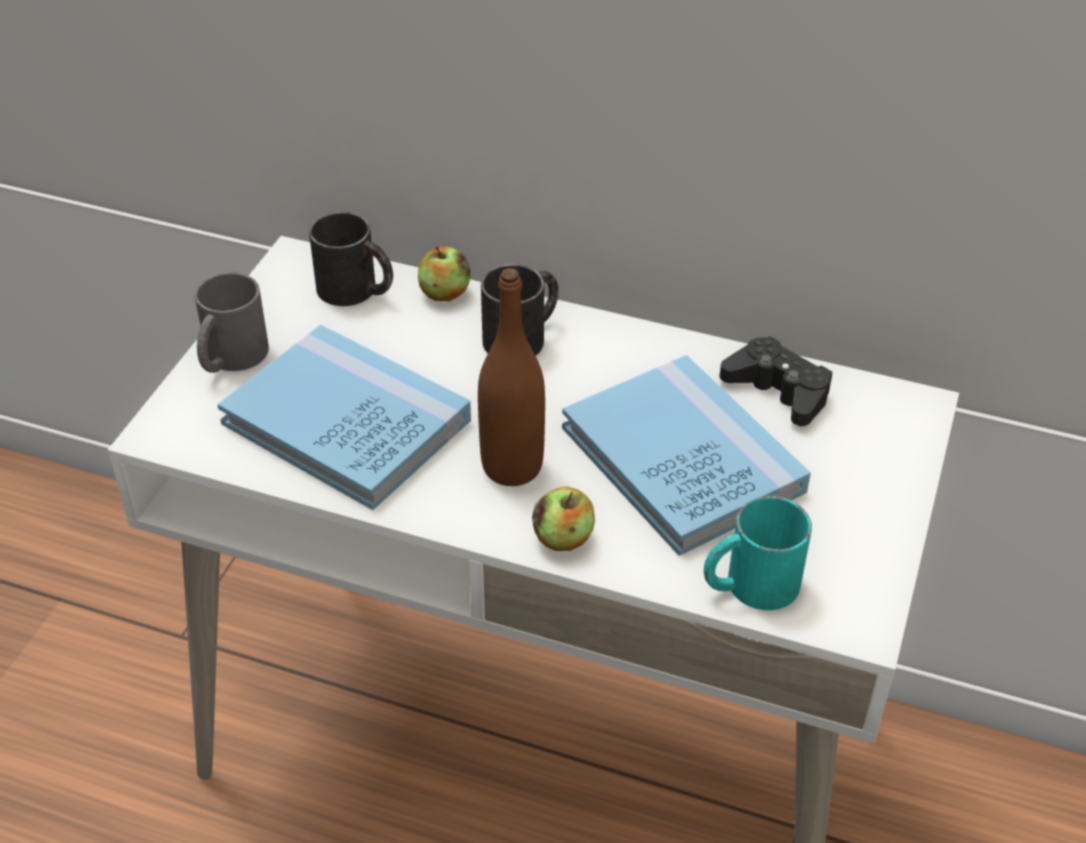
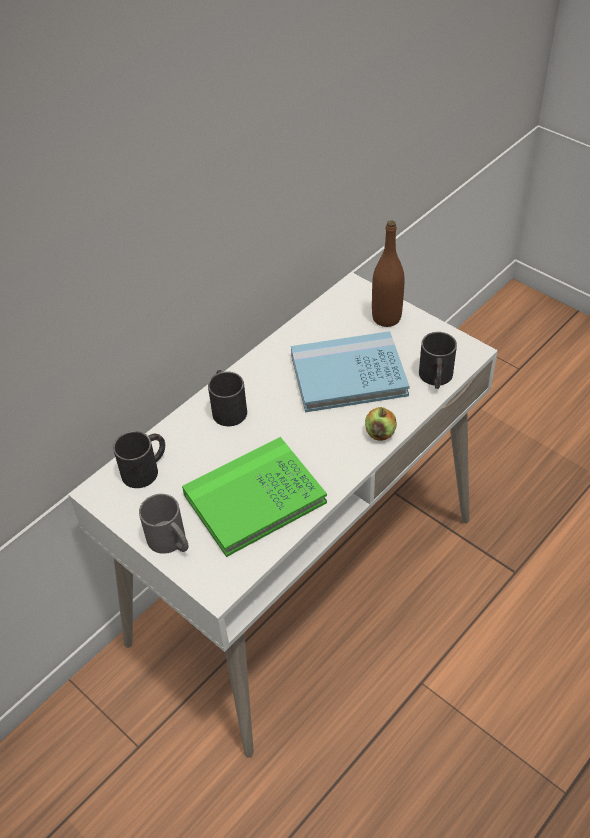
camera: 65 degrees left, 5 degrees up
blue book [217,324,471,510] -> green book [182,437,327,557]
apple [418,246,471,301] -> none
brown bottle [478,268,545,486] -> brown bottle moved to [372,220,405,327]
turquoise mug [704,496,812,610] -> black mug [419,332,457,389]
black game controller [720,336,832,426] -> none

